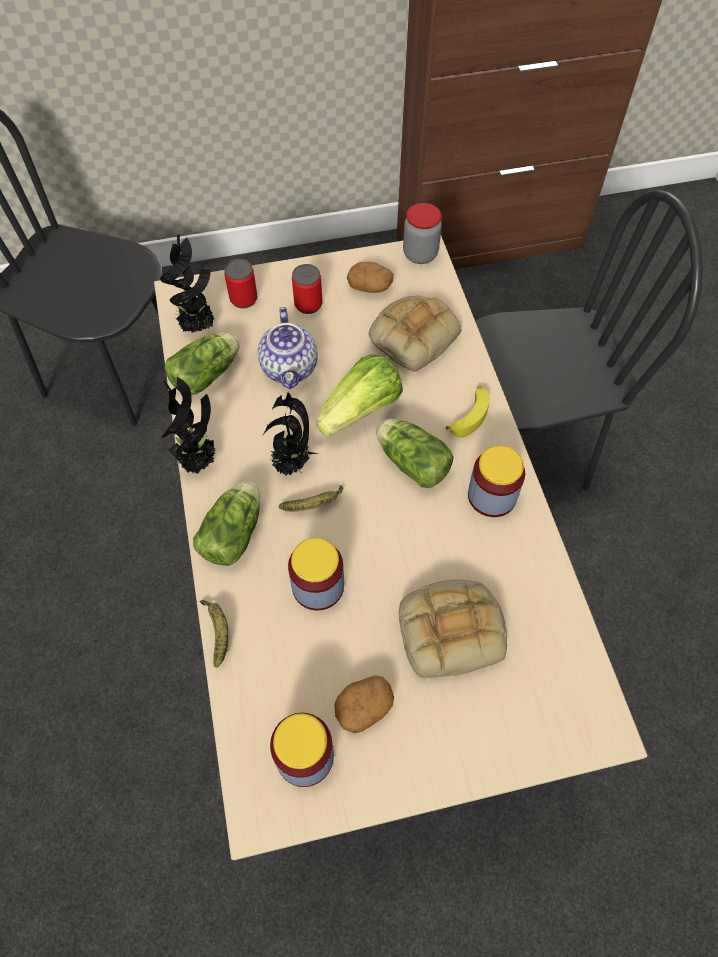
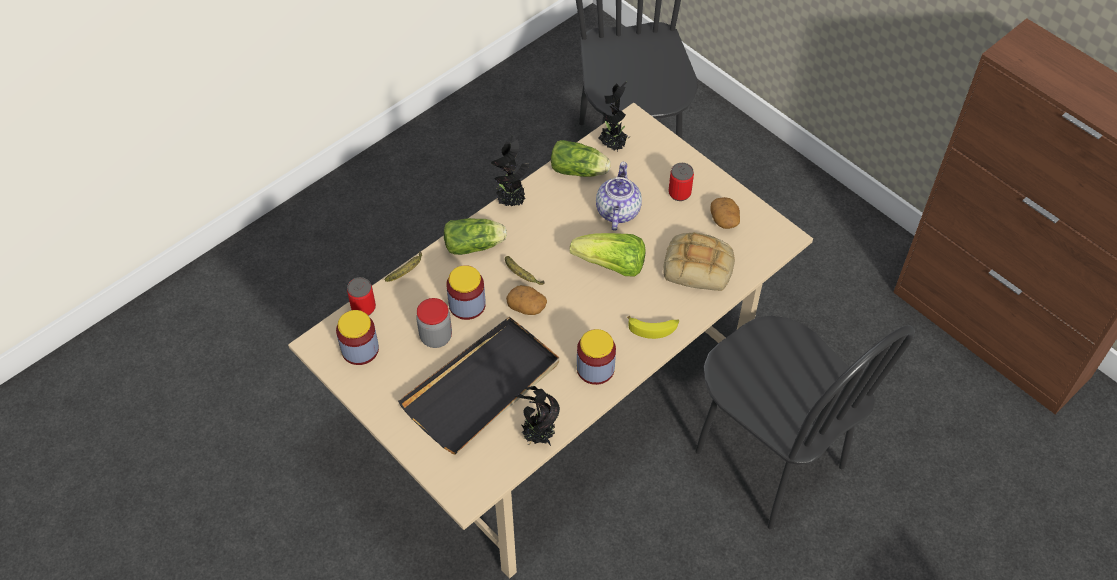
camera: 60 degrees right, 5 degrees down
can [224,259,257,308] -> can moved to [347,277,376,316]
teapot [258,307,318,389] -> teapot turned 135 degrees clockwise [596,162,642,230]
potted plant [263,392,319,476] -> potted plant moved to [513,386,560,446]
potato [334,675,394,733] -> potato moved to [506,285,547,315]
lettuce [376,419,453,488] -> none
bread [399,580,507,678] -> black tray [398,317,559,455]
jar [403,203,442,264] -> jar moved to [416,298,452,348]

